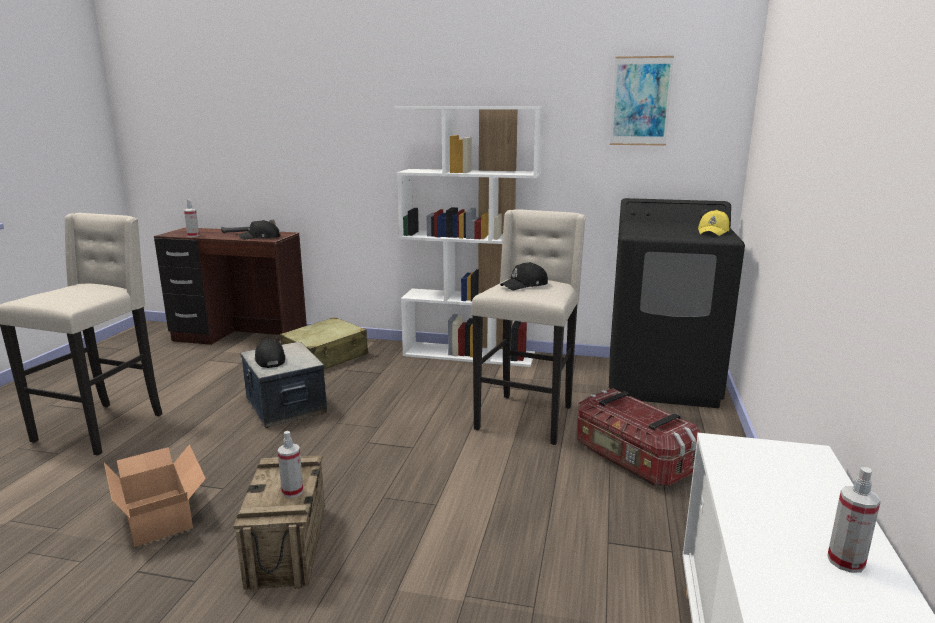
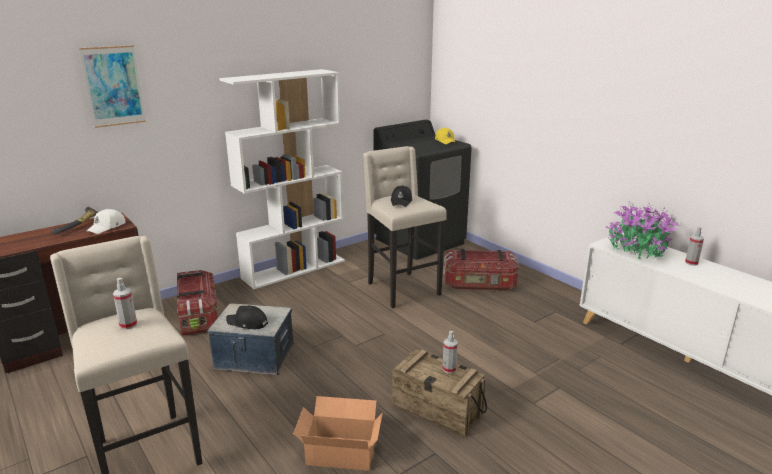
camera: 50 degrees left, 5 degrees up
spray bottle [184,200,199,237] -> spray bottle moved to [113,278,137,330]
black cap [238,220,280,240] -> white cap [86,209,125,234]
beige suitcase [280,317,368,369] -> storage box [177,269,218,336]
picture [610,56,674,146] -> picture moved to [79,45,146,128]
none -> potted plant [606,202,679,259]

